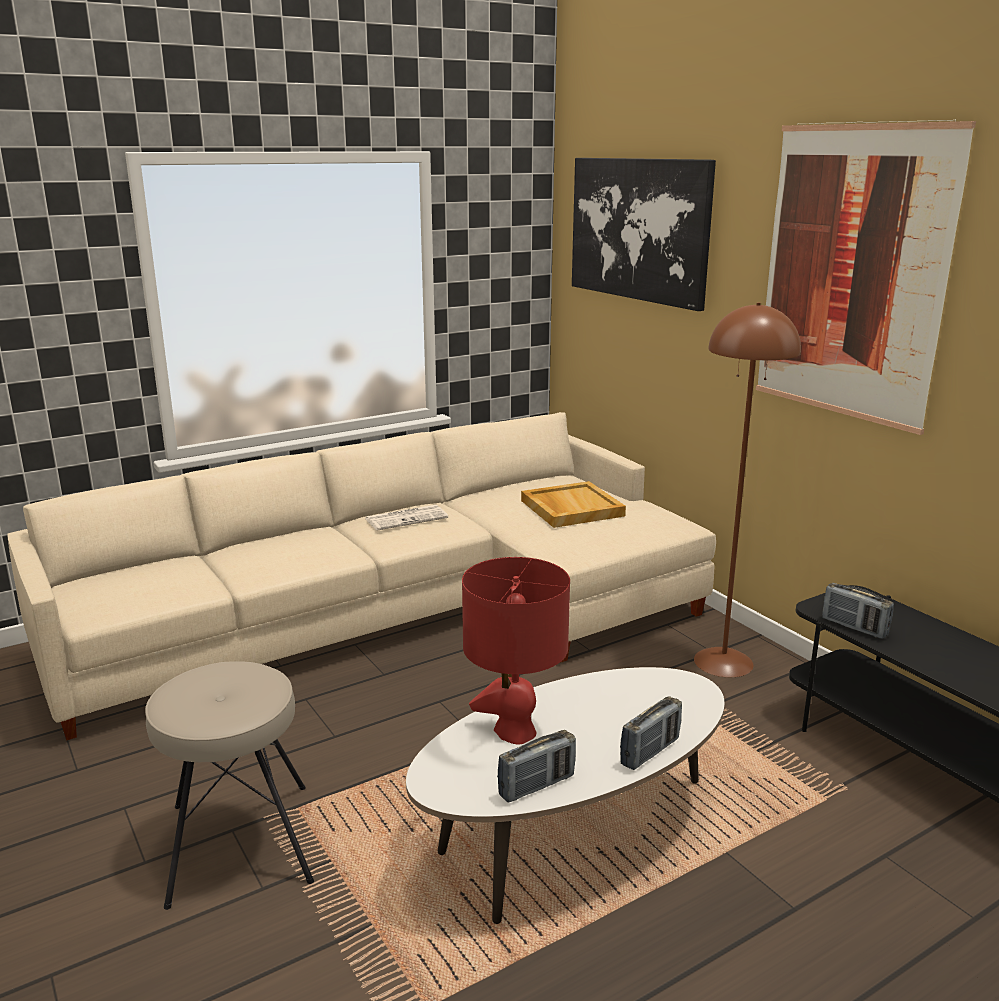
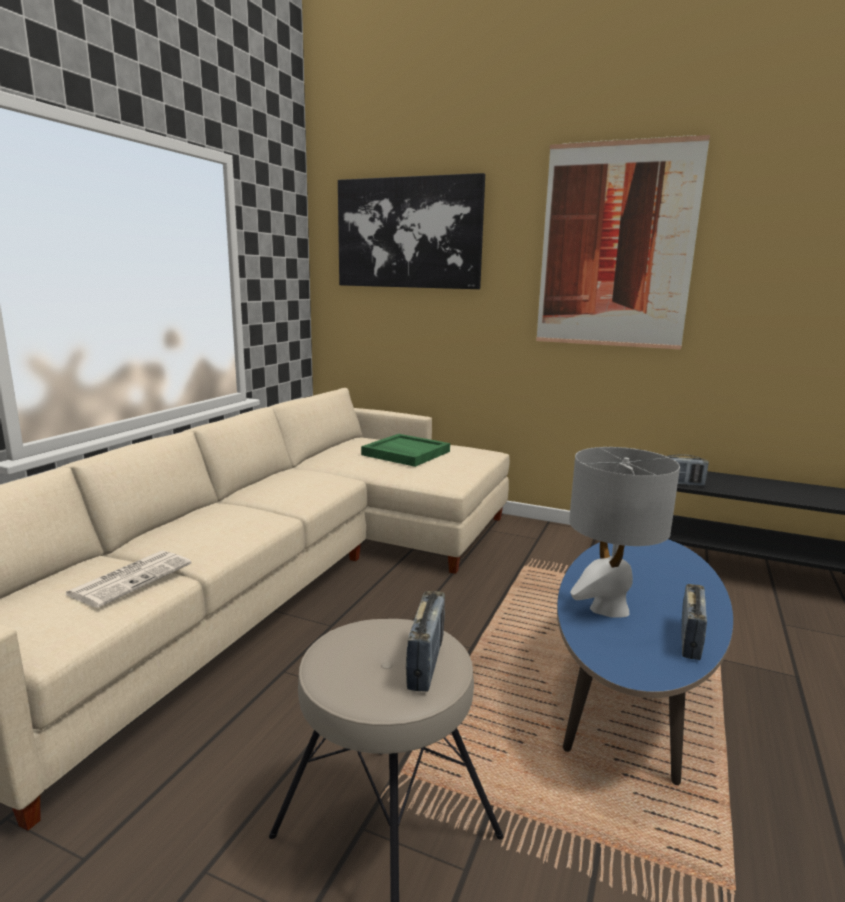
camera: 35 degrees left, 5 degrees down
newspaper [365,505,448,530] -> newspaper moved to [65,550,192,608]
white coffee table [406,667,725,924] -> blue coffee table [557,539,733,785]
red table lamp [462,557,570,745] -> grey table lamp [569,447,680,617]
beige tray [521,481,626,528] -> green tray [361,434,450,467]
radio [620,696,682,770] -> radio moved to [406,591,445,692]
brown floor lamp [694,302,801,678] -> none

